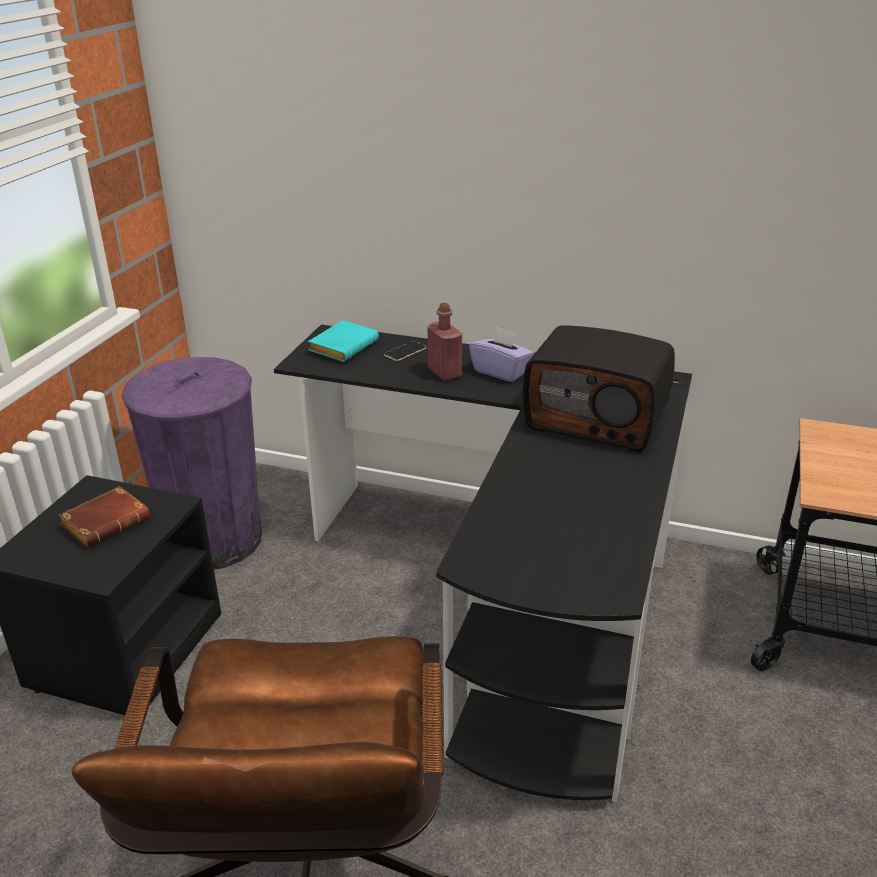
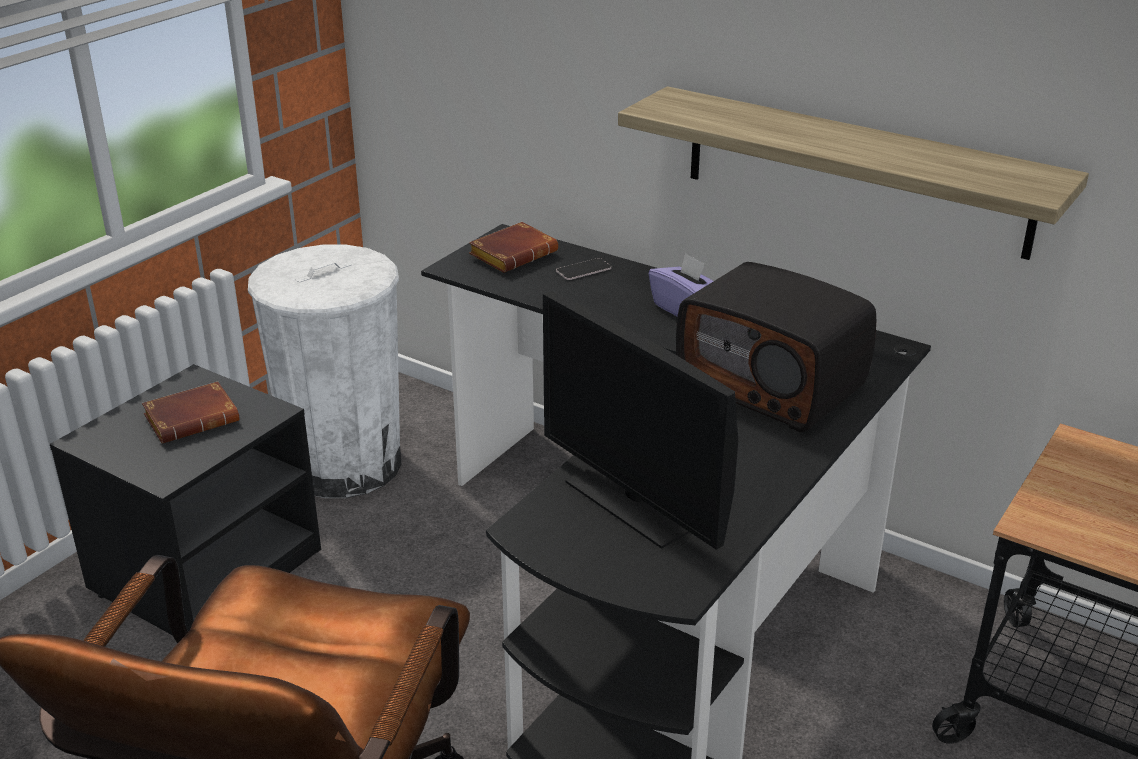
camera: 15 degrees right, 0 degrees up
purple trash can [121,357,262,570] -> white trash can [248,245,402,498]
turquoise book [308,320,379,362] -> brown book [469,222,558,273]
red bottle [427,303,462,381] -> none
none -> monitor [543,292,738,550]
none -> shelf [618,86,1089,260]

